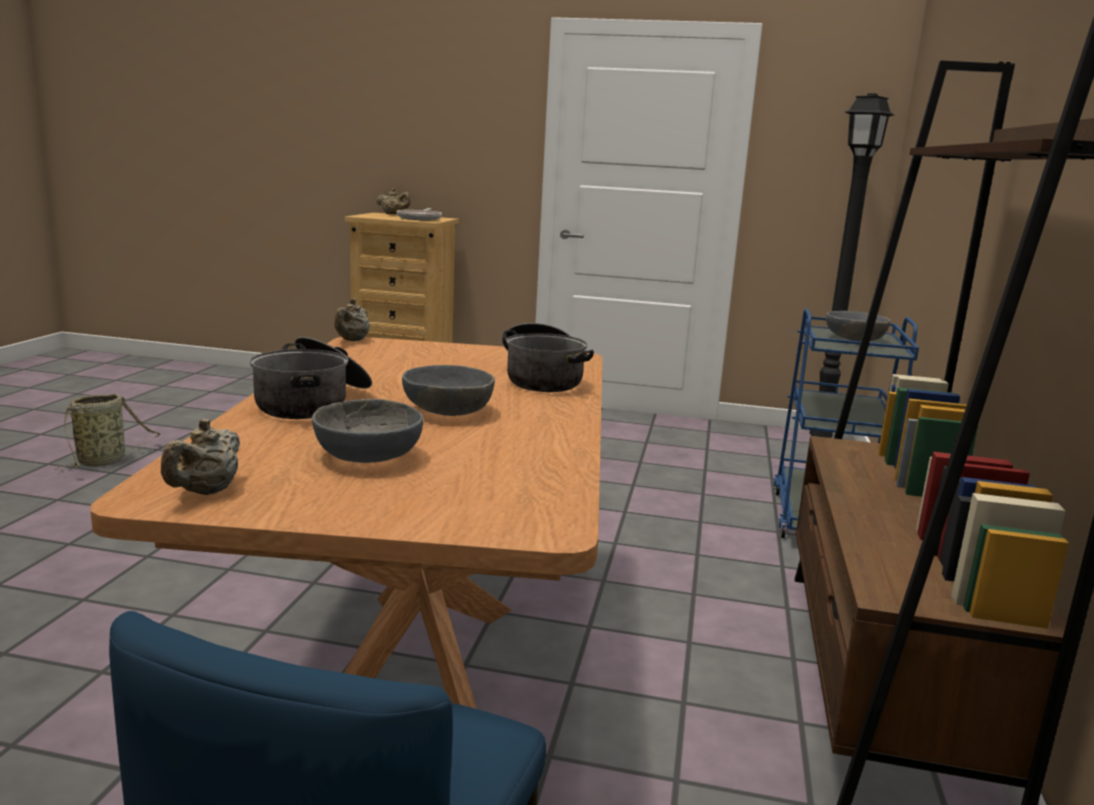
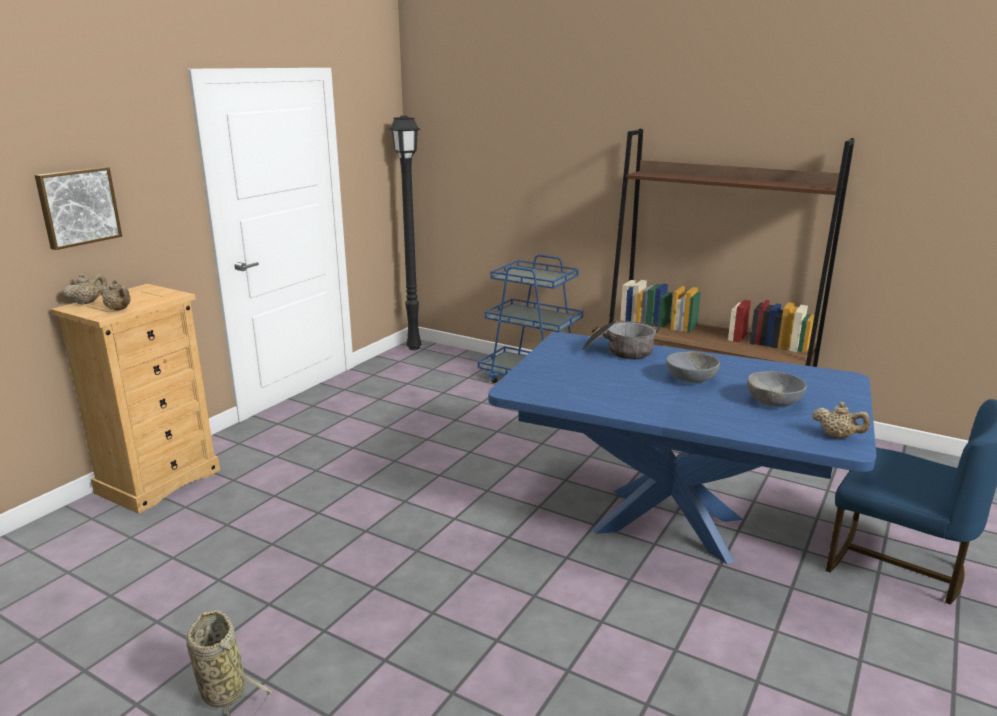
camera: 70 degrees left, 5 degrees up
brown dining table [90,337,603,709] -> blue dining table [488,332,876,564]
cooking pot [250,337,372,419] -> none
beige teapot [335,298,370,341] -> beige teapot moved to [101,280,131,311]
frying pan [396,208,442,220] -> none
grey bowl [826,311,890,342] -> none
none -> picture [35,167,122,250]

